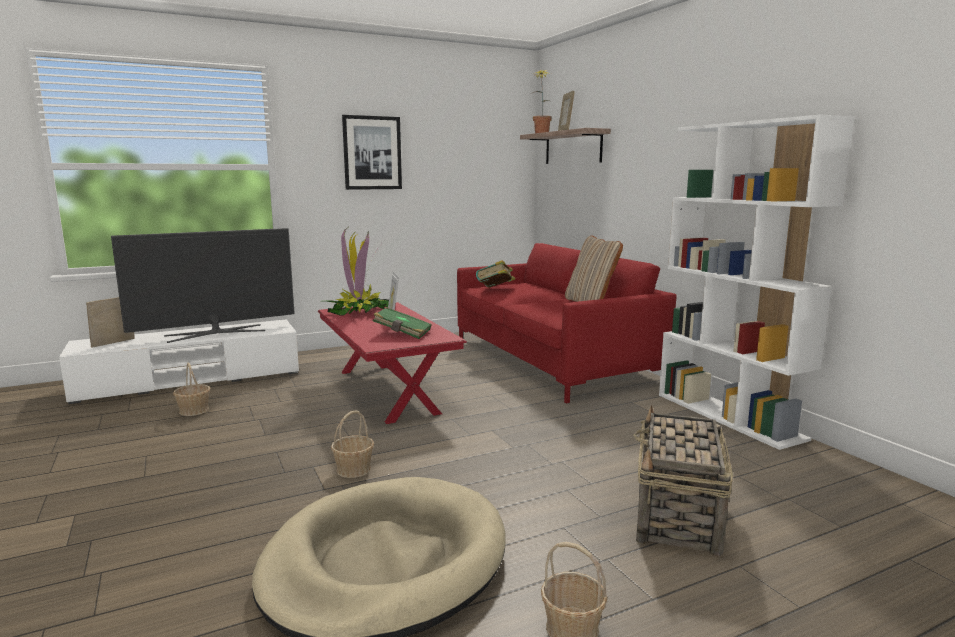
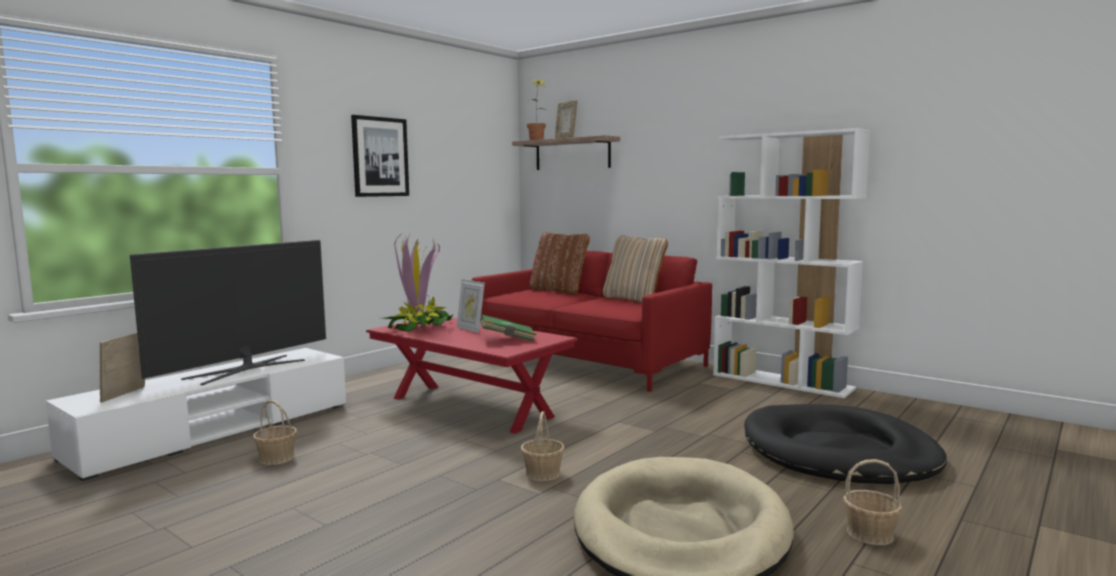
camera: 25 degrees left, 5 degrees down
book [476,260,515,288] -> none
basket [633,405,733,557] -> black dog bed [744,404,947,484]
none -> brown pillow [530,232,590,294]

